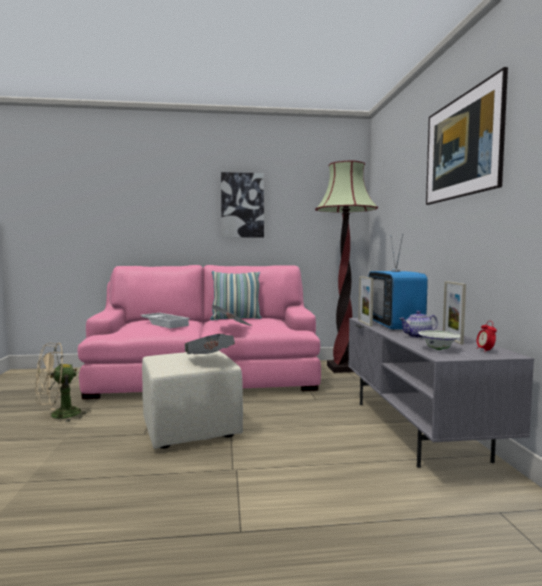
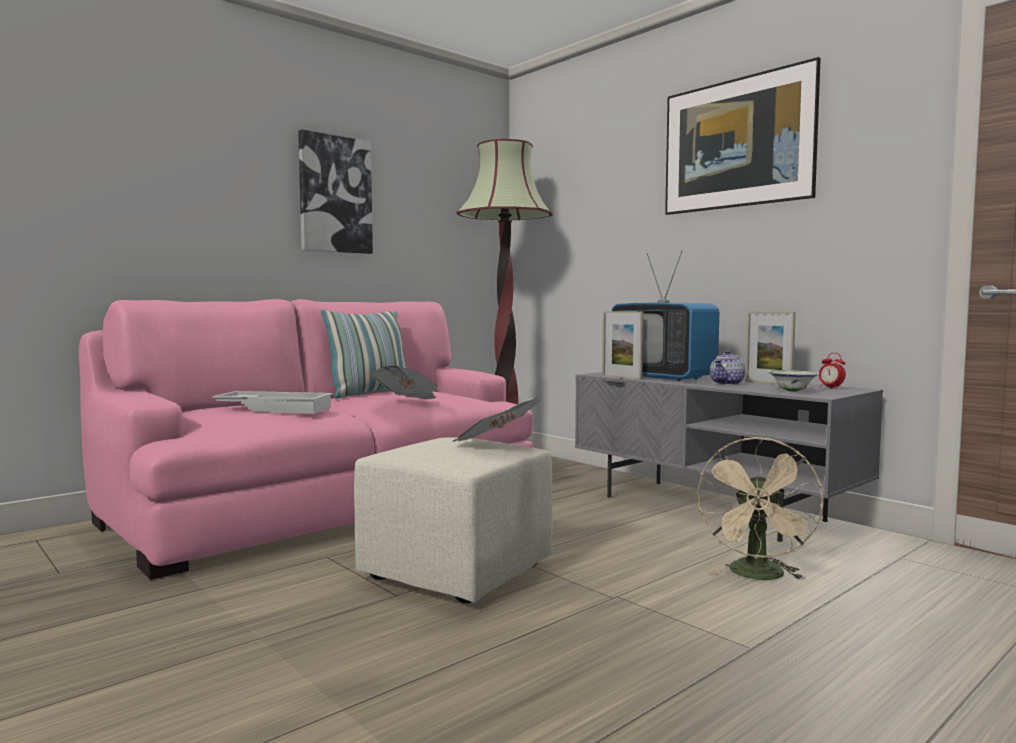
camera: 35 degrees left, 0 degrees up
beige fan [35,343,91,422] -> beige fan moved to [697,437,823,580]

